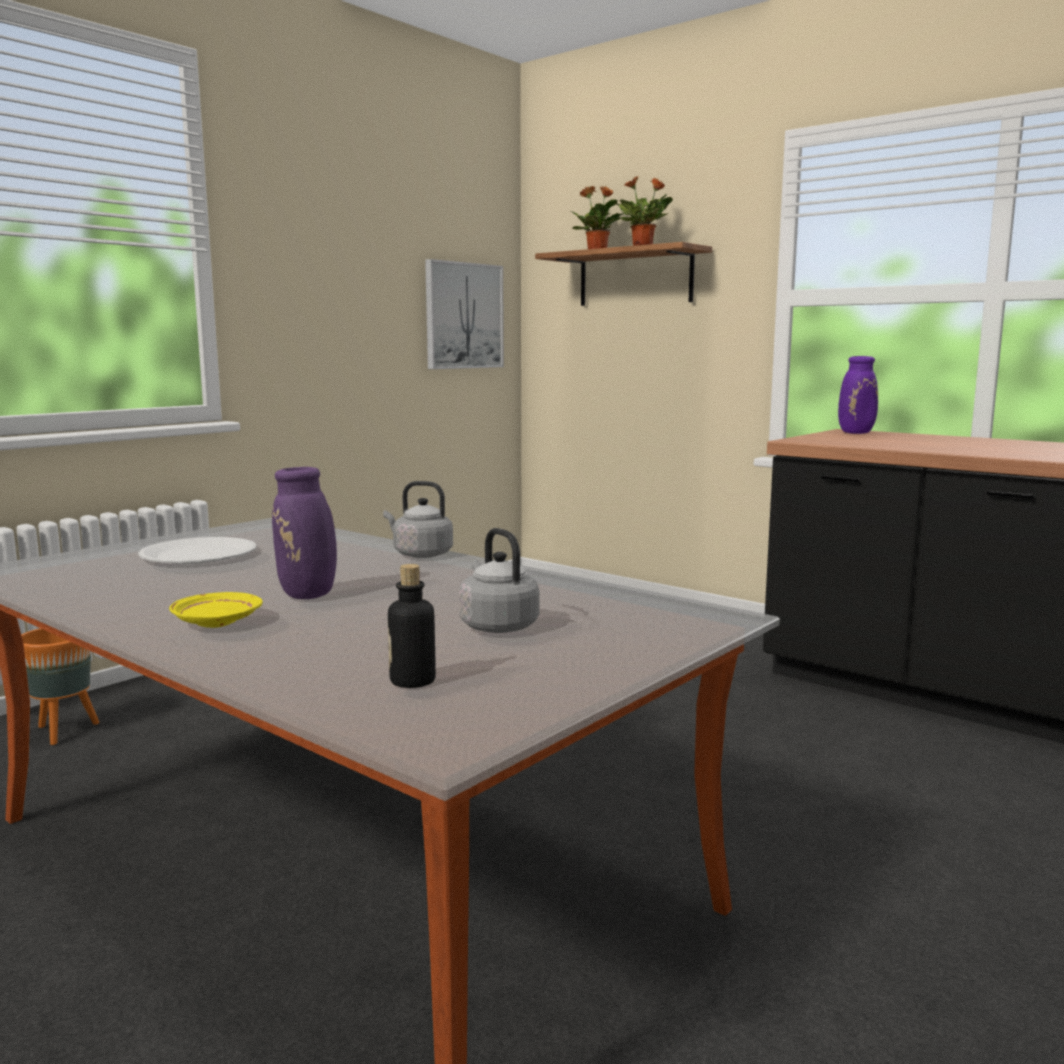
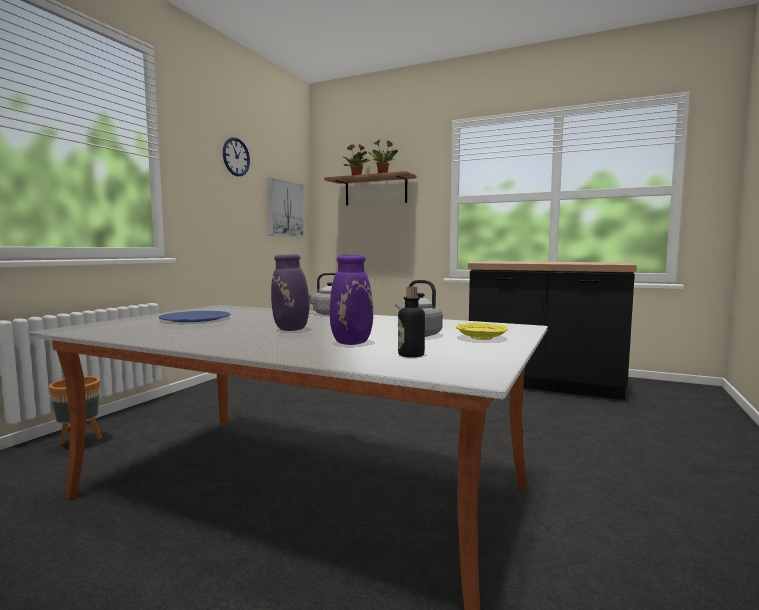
camera: 15 degrees left, 5 degrees down
white plate [138,537,256,564] -> blue plate [159,311,231,322]
yellow plate [169,592,263,628] -> yellow plate moved to [456,323,508,340]
purple vase [838,356,878,434] -> purple vase moved to [330,255,373,345]
none -> wall clock [223,137,250,176]

